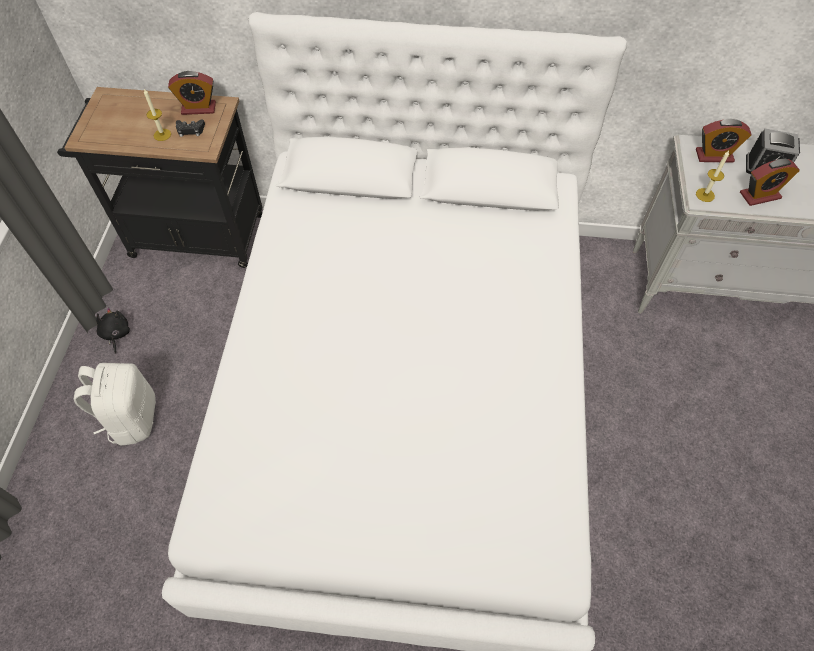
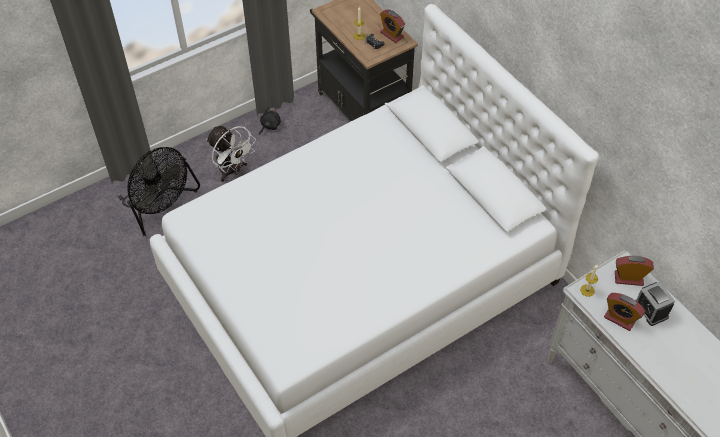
camera: 50 degrees right, 5 degrees down
white backpack [74,363,156,445] -> white fan [206,126,256,182]
alarm clock [696,119,752,163] -> alarm clock turned 135 degrees clockwise [615,256,654,286]
none -> black fan [118,147,200,236]

